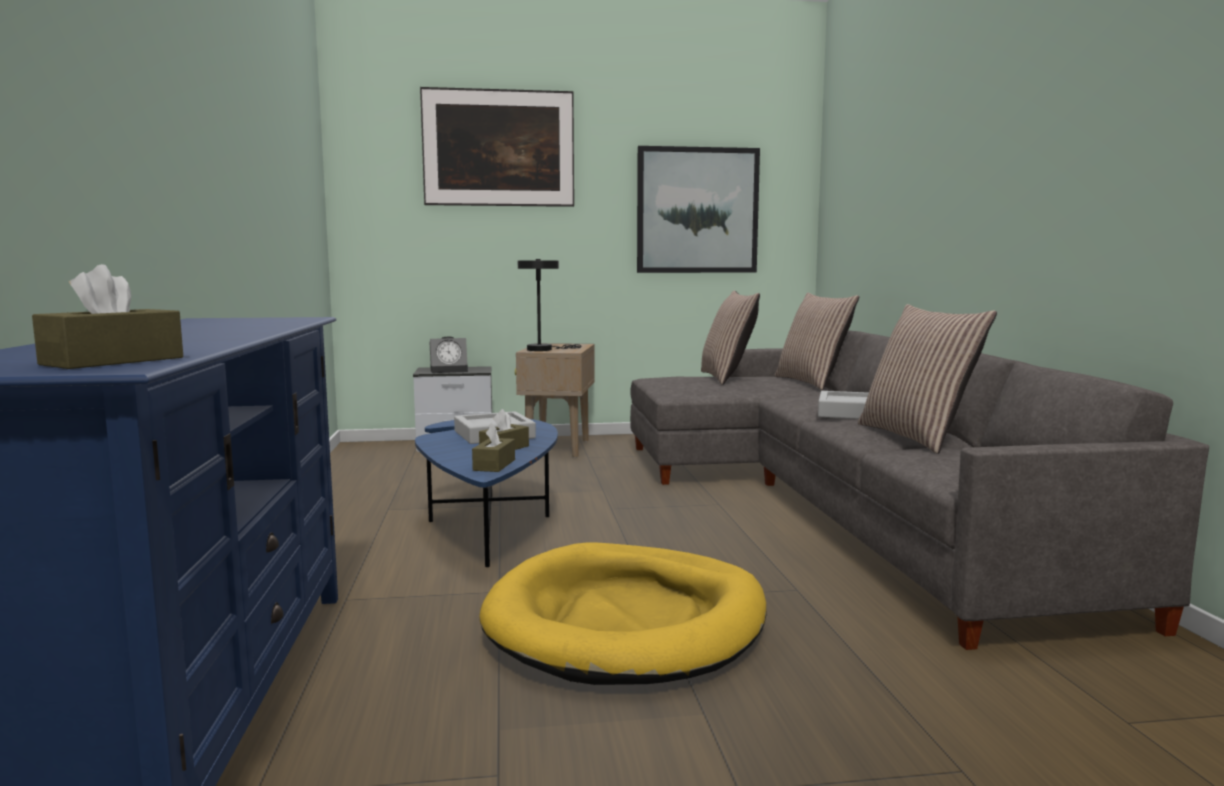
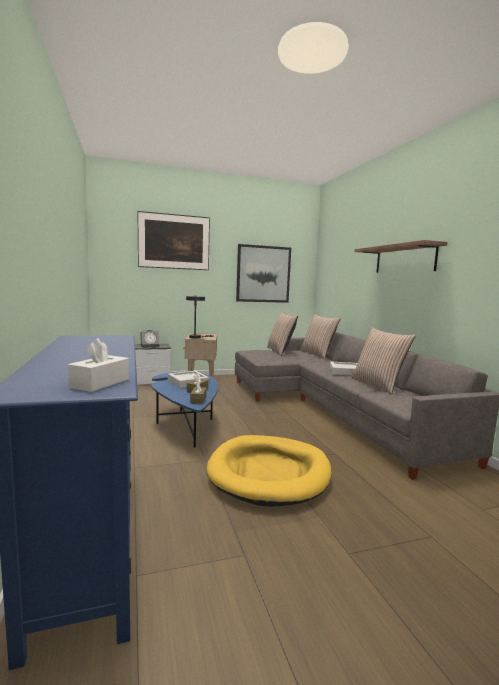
camera: 10 degrees left, 0 degrees up
brown tissue box [32,264,183,369] -> white tissue box [68,338,129,392]
none -> shelf [354,240,447,273]

